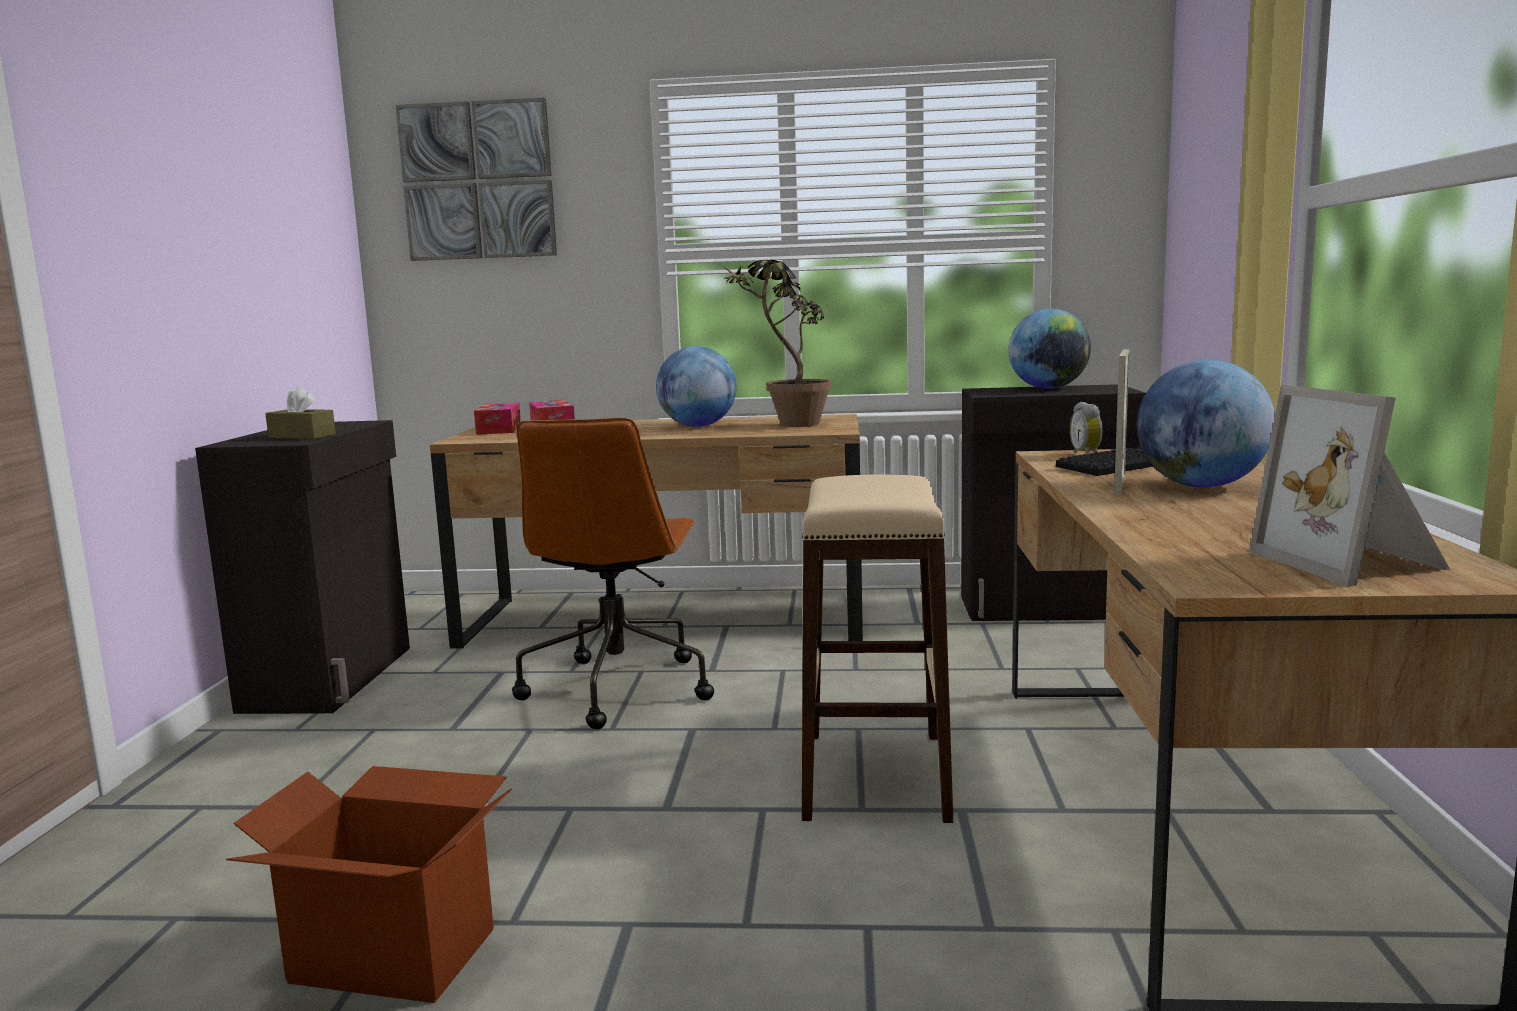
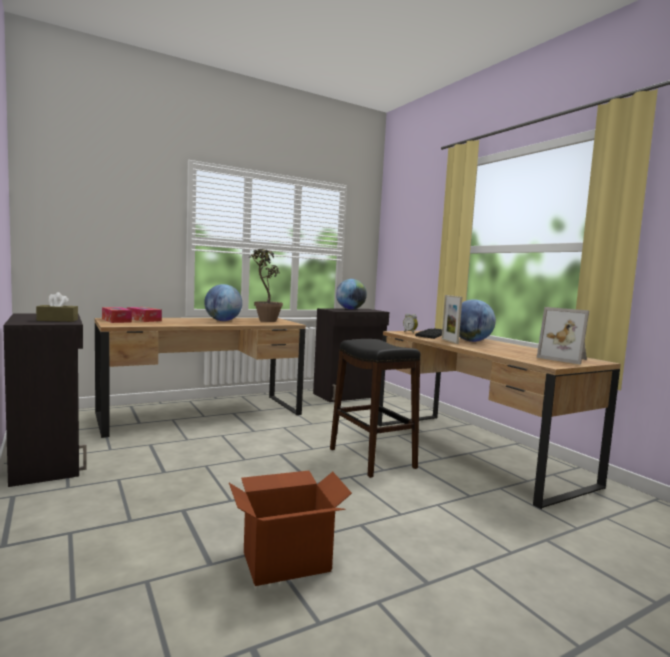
camera: 35 degrees left, 5 degrees down
picture [395,97,557,261] -> none
brown office chair [512,418,714,729] -> none
beige stool [802,474,953,823] -> black stool [330,339,421,478]

